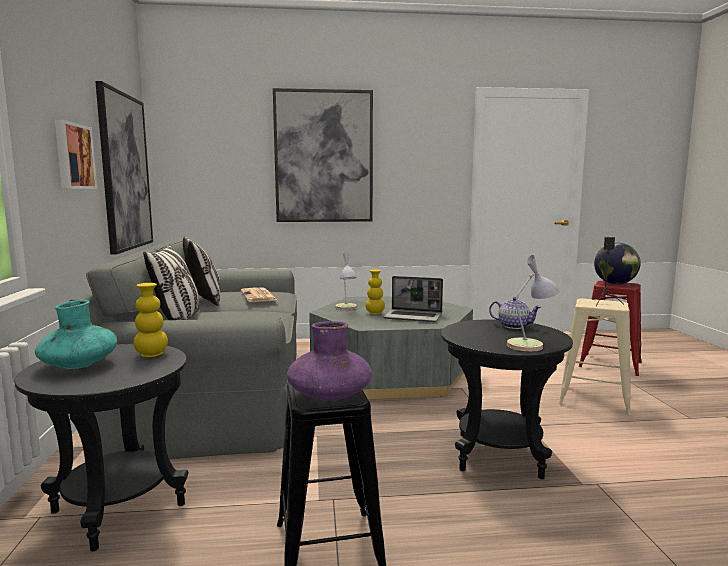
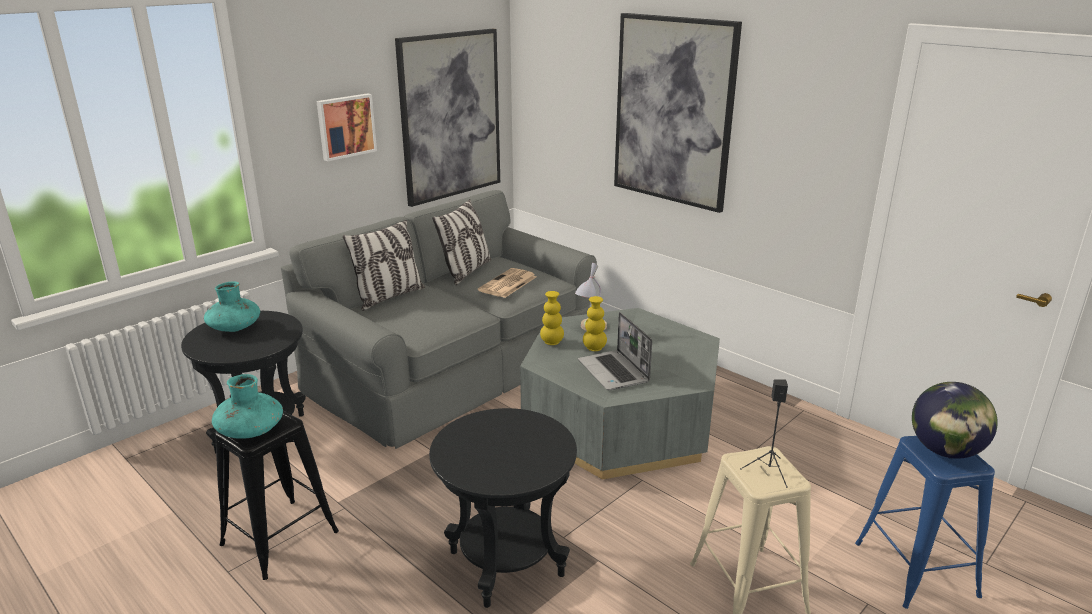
camera: 50 degrees right, 15 degrees up
yellow vase [133,283,168,357] -> yellow vase moved to [540,291,564,345]
purple vase [287,321,372,401] -> turquoise vase [212,374,283,439]
teapot [489,297,541,329] -> none
table lamp [507,255,560,352] -> none
red stool [579,281,642,376] -> blue stool [855,436,995,609]

